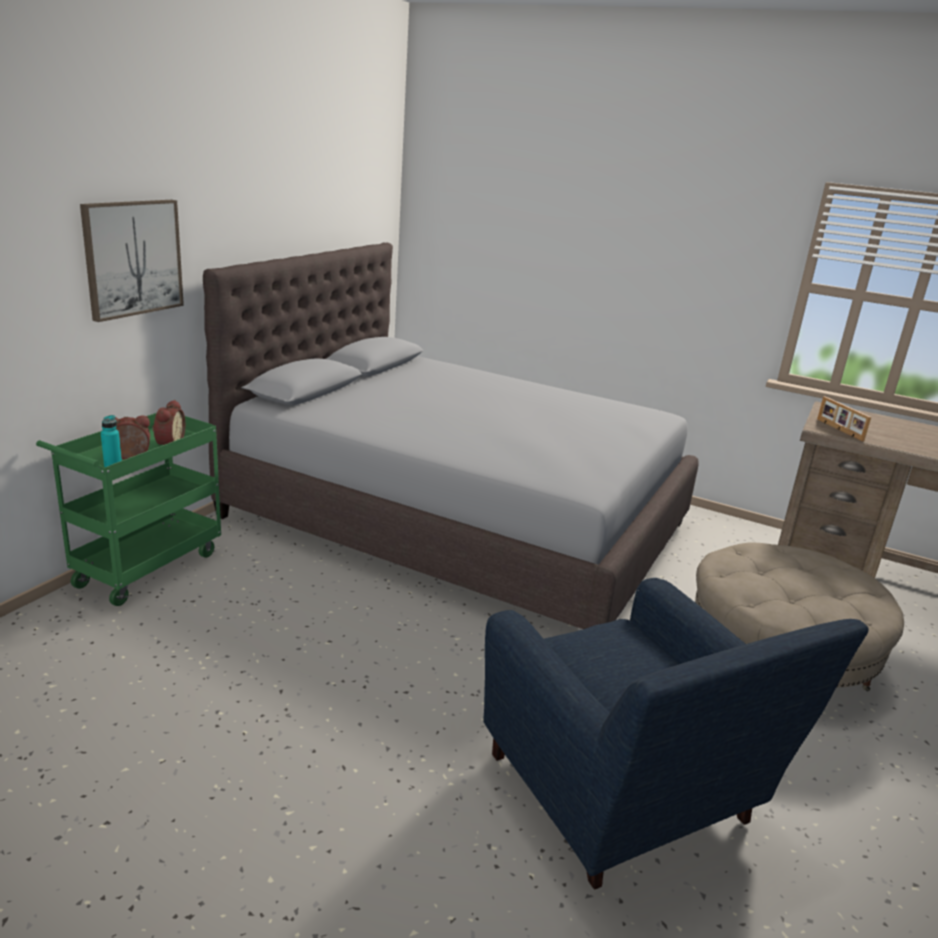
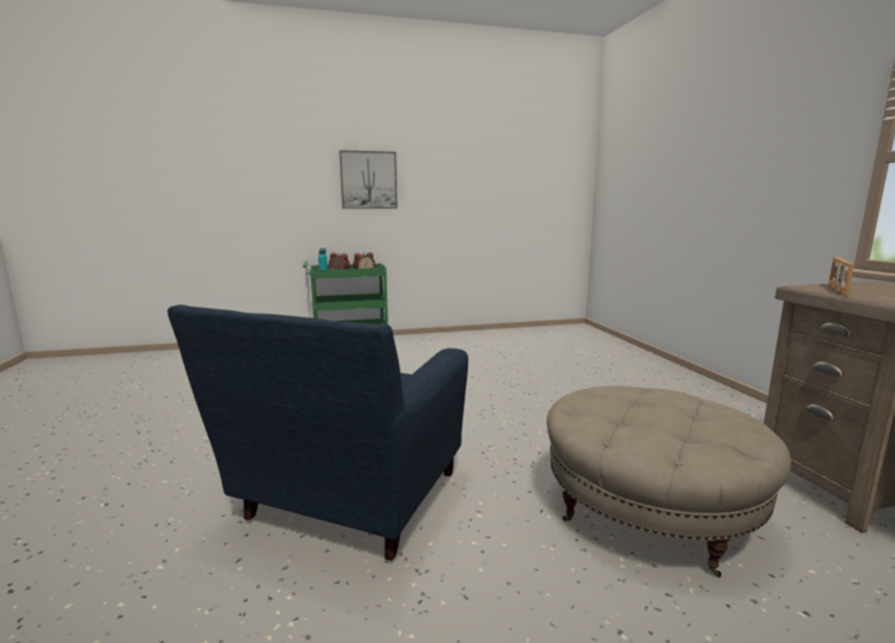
camera: 50 degrees right, 10 degrees down
grey bed [203,243,698,629] -> none

